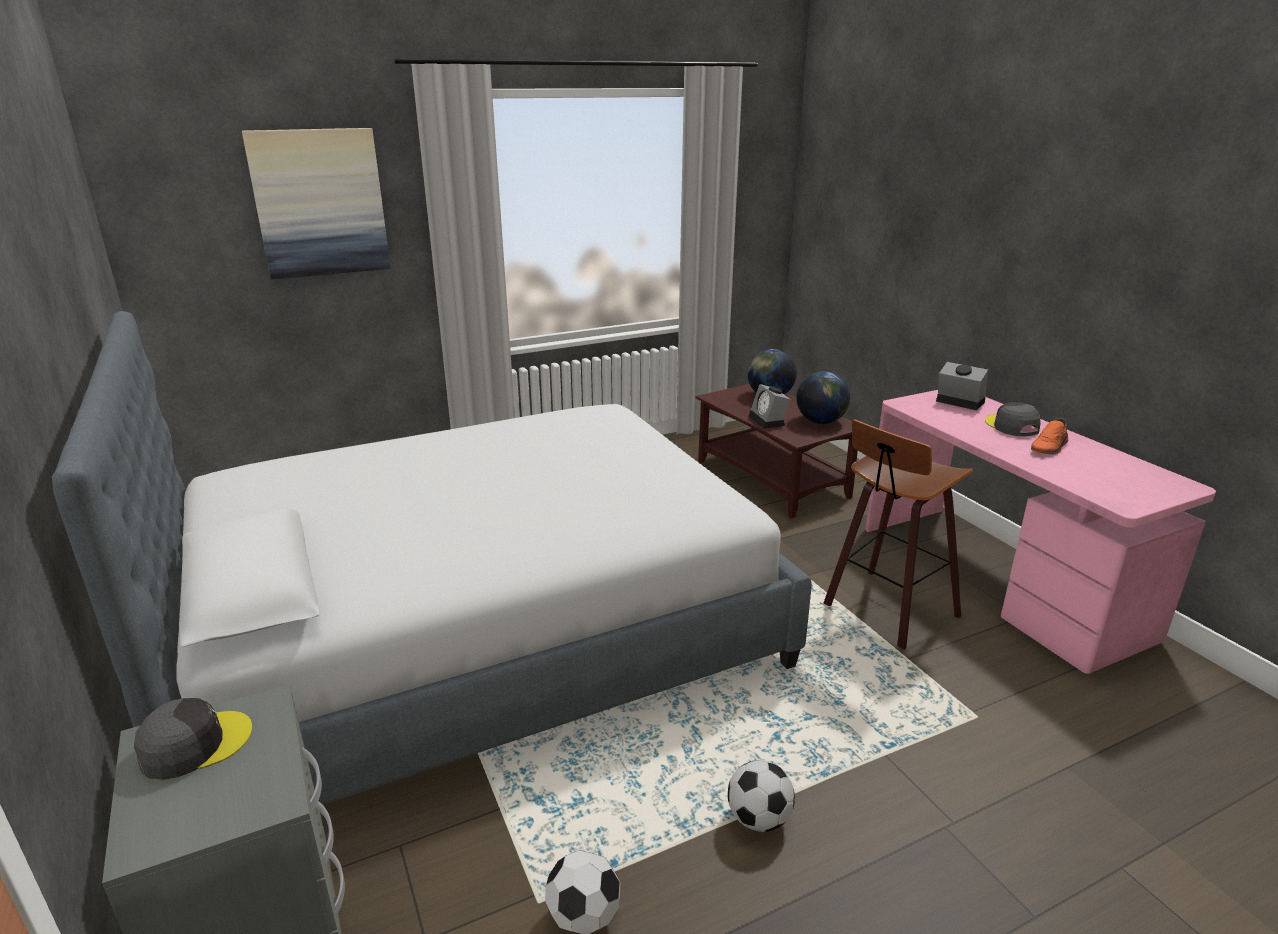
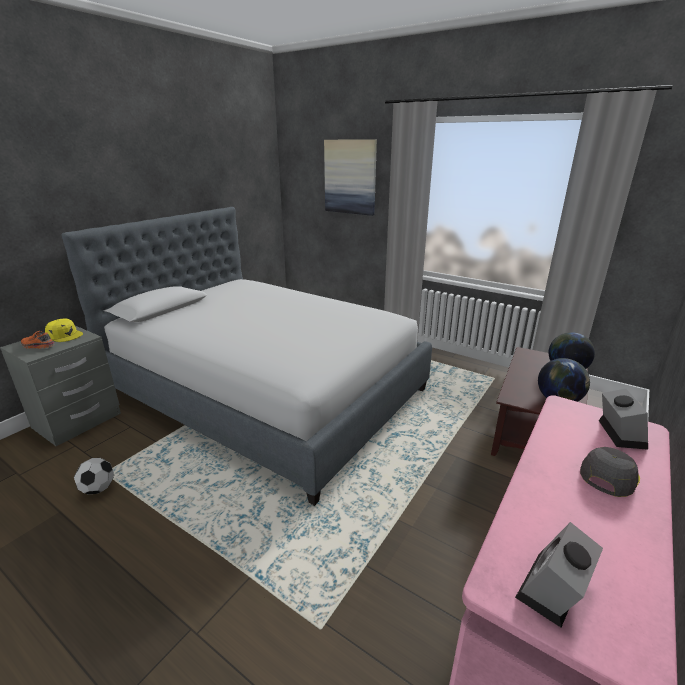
camera: 60 degrees right, 0 degrees up
grey cap [134,698,252,780] -> yellow cap [45,318,83,342]
football [728,760,795,832] -> none
alarm clock [749,384,791,429] -> alarm clock moved to [515,522,603,627]
stool [824,419,973,650] -> none
orange shoe [1031,418,1068,455] -> orange shoe moved to [21,331,55,348]

